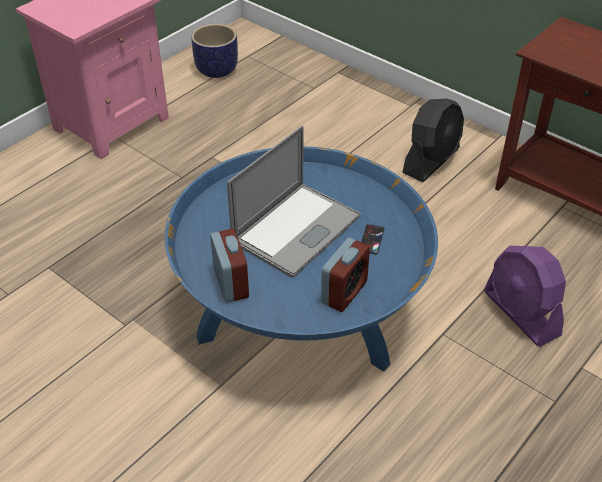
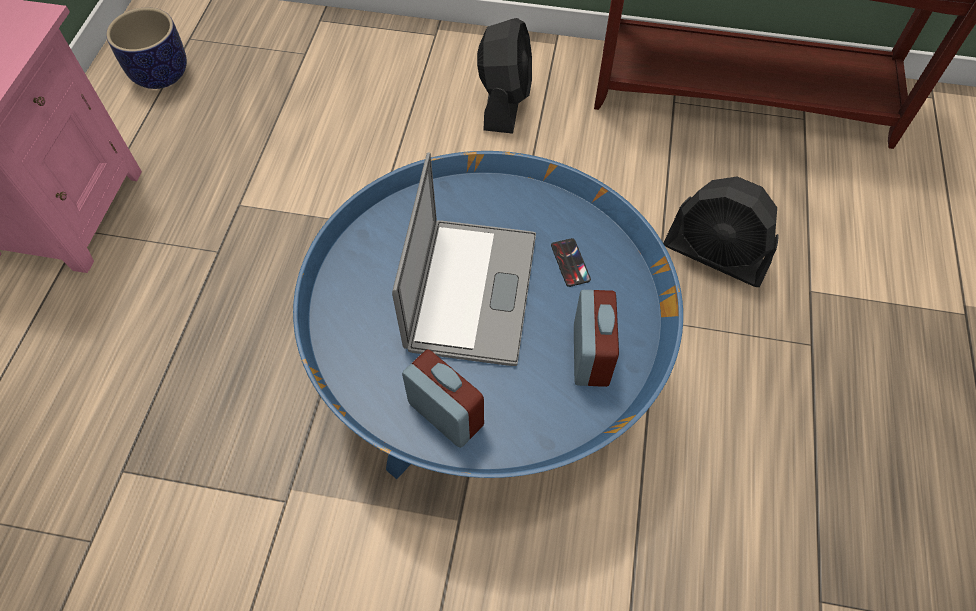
camera: 30 degrees left, 15 degrees up
purple fan [484,246,566,347] -> black fan [663,177,779,287]

